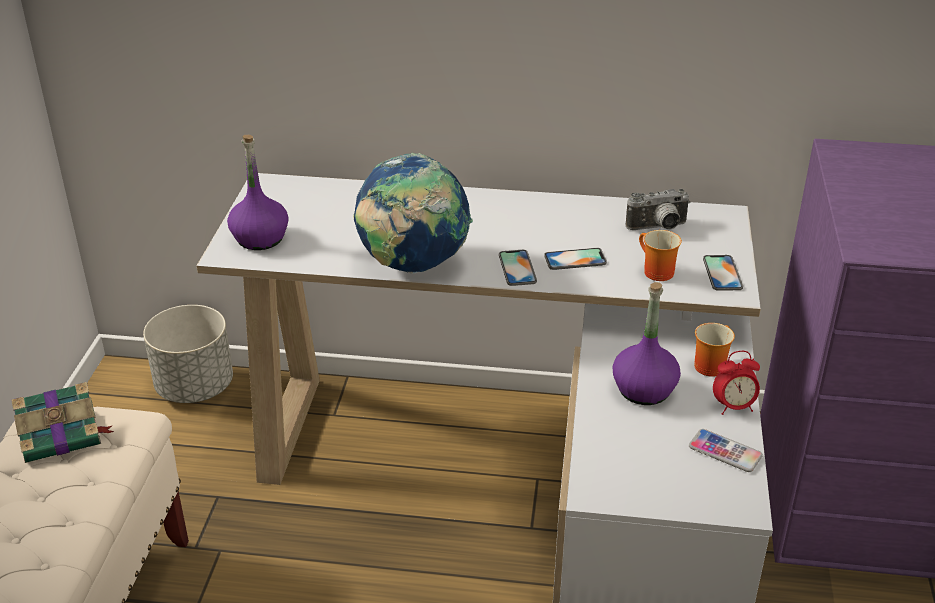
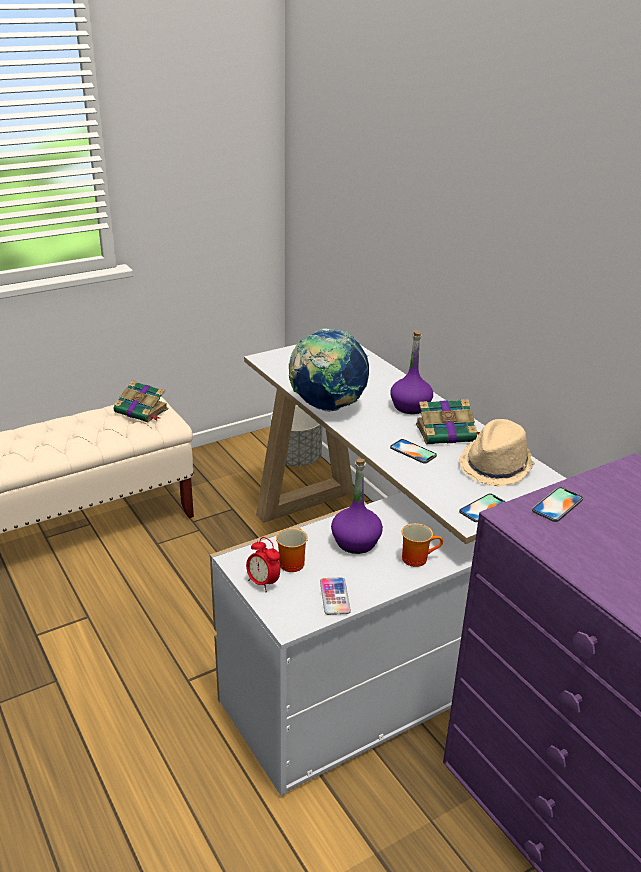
camera: 50 degrees right, 5 degrees down
purple bottle [227,135,289,250] -> purple bottle moved to [390,331,433,414]
phone [499,250,537,286] -> phone moved to [532,487,583,522]
camera [626,189,691,230] -> beige hat [459,419,535,487]
mug [639,230,682,281] -> mug moved to [276,528,308,572]
alarm clock [713,351,760,415] -> alarm clock moved to [246,537,280,592]
none -> book [416,399,480,444]

